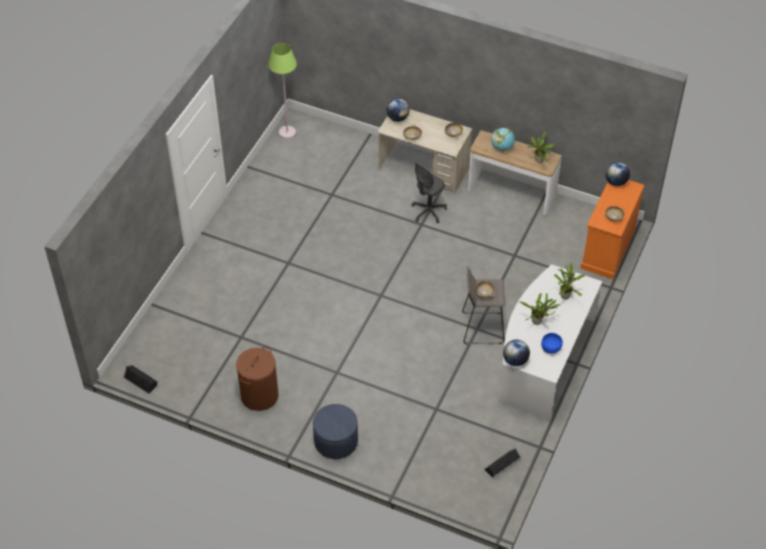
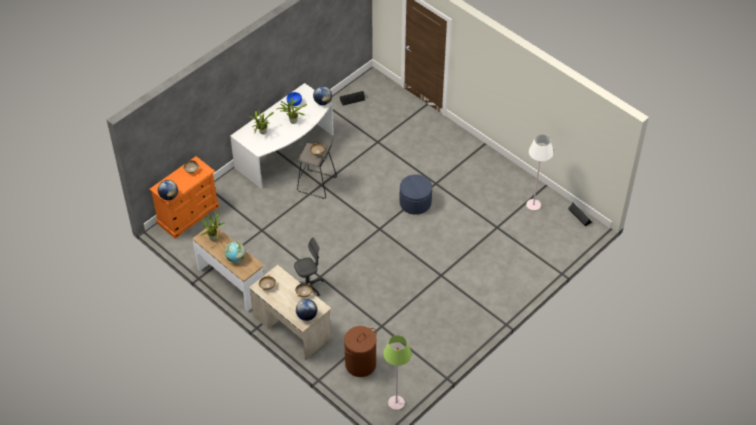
camera: 160 degrees left, 0 degrees up
brown laundry basket [236,347,278,411] -> brown laundry basket moved to [344,326,377,377]
blue ottoman [313,404,358,459] -> blue ottoman moved to [399,174,432,215]
none -> white floor lamp [526,134,554,211]

